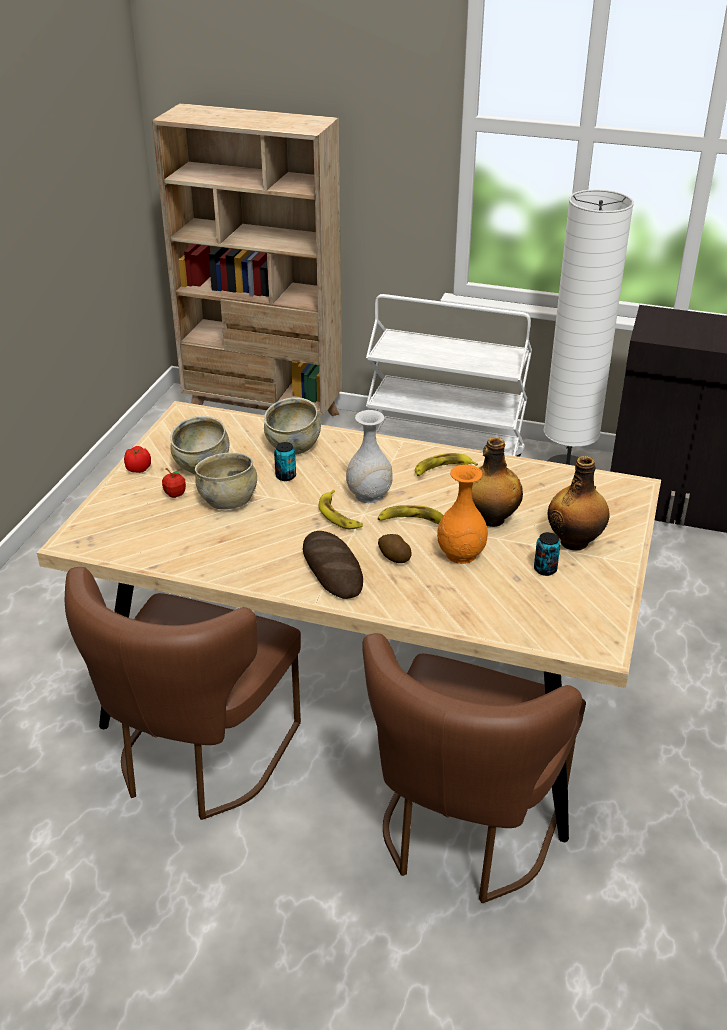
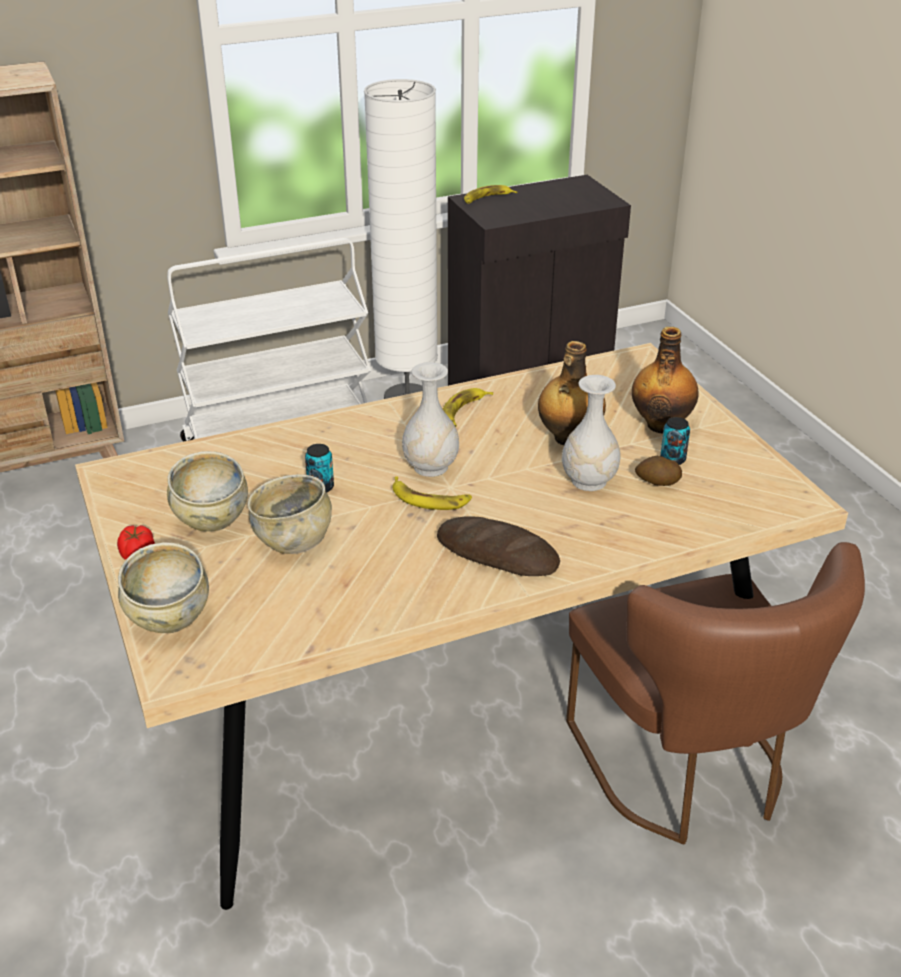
camera: 40 degrees left, 0 degrees up
brown chair [65,567,301,820] -> none
apple [162,468,186,498] -> none
beige bowl [264,397,321,455] -> beige bowl moved to [118,542,209,633]
banana [378,505,443,524] -> banana moved to [464,185,517,204]
potato [378,534,412,563] -> potato moved to [635,456,682,486]
orange vase [437,465,488,564] -> white vase [562,375,621,491]

